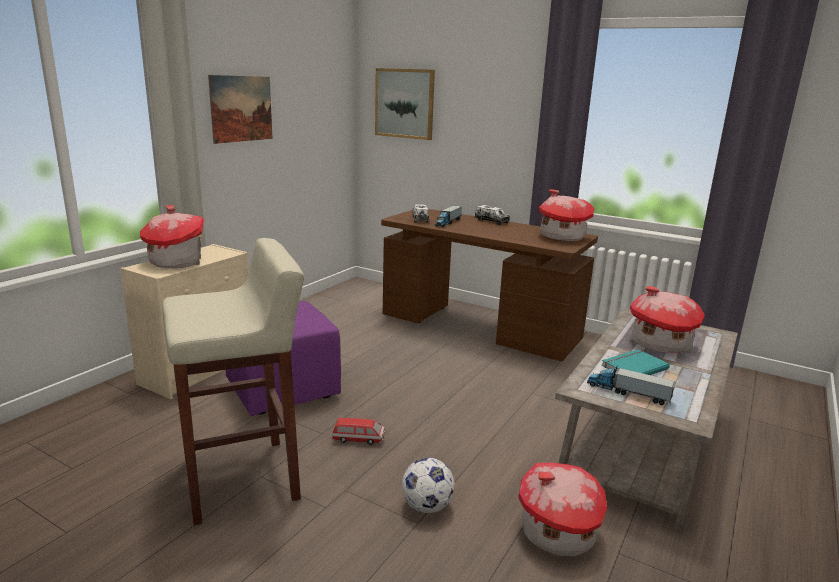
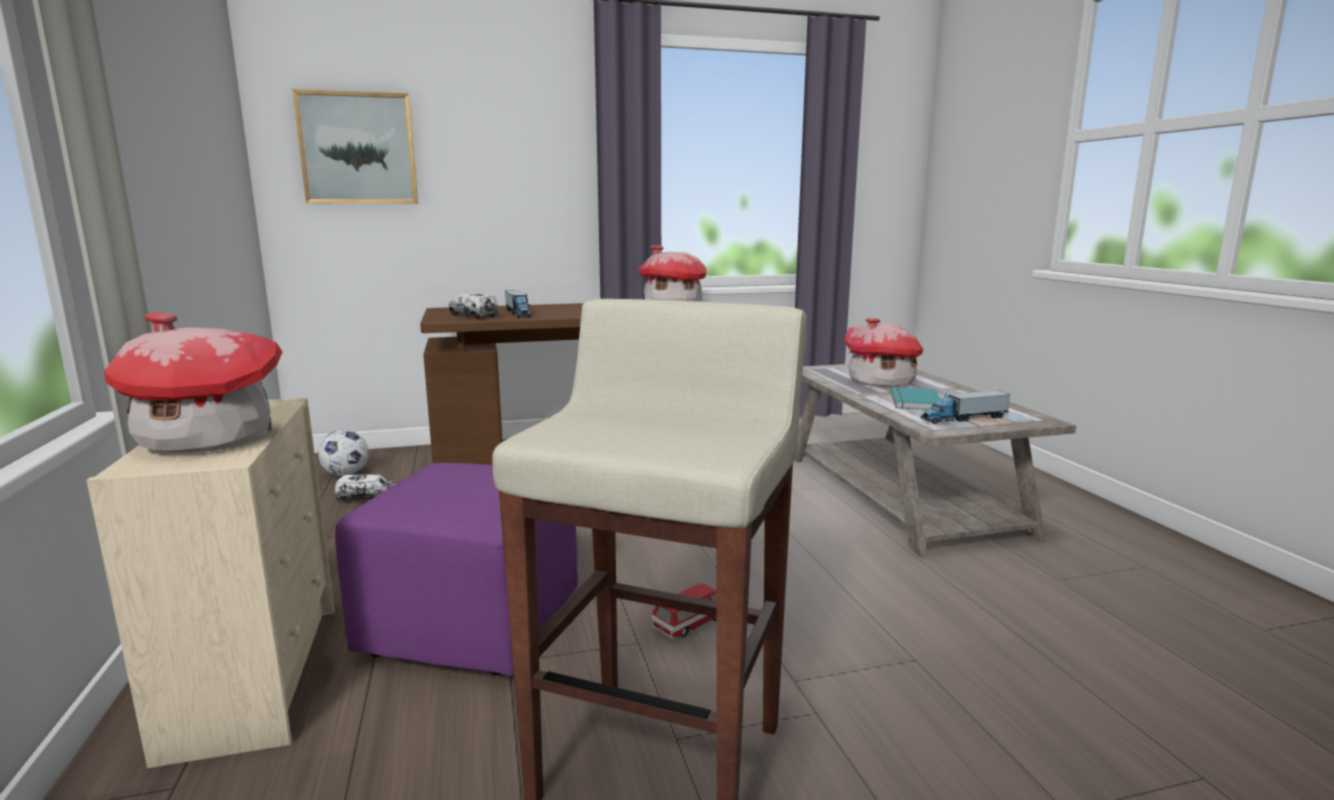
camera: 45 degrees left, 5 degrees down
picture [208,75,272,144] -> none
football [402,458,455,513] -> football moved to [318,430,369,476]
toy truck [474,205,510,225] -> toy truck moved to [335,474,397,503]
toy house [518,462,607,556] -> none

